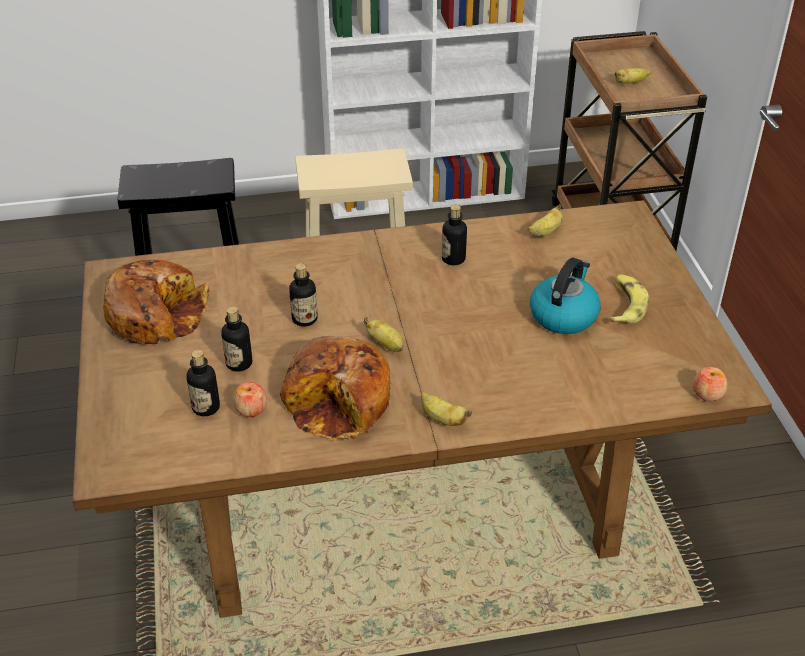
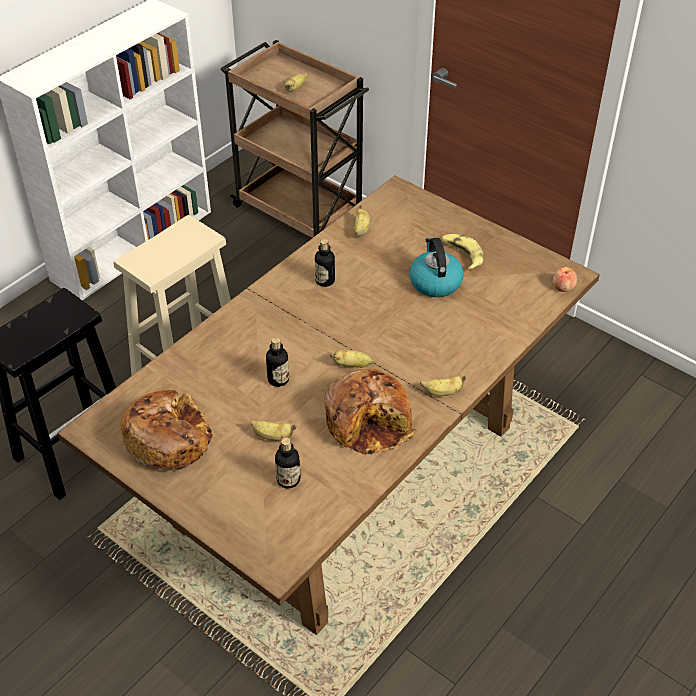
camera: 40 degrees left, 5 degrees up
bottle [221,307,252,372] -> banana [250,420,296,441]
apple [233,382,267,417] -> none

